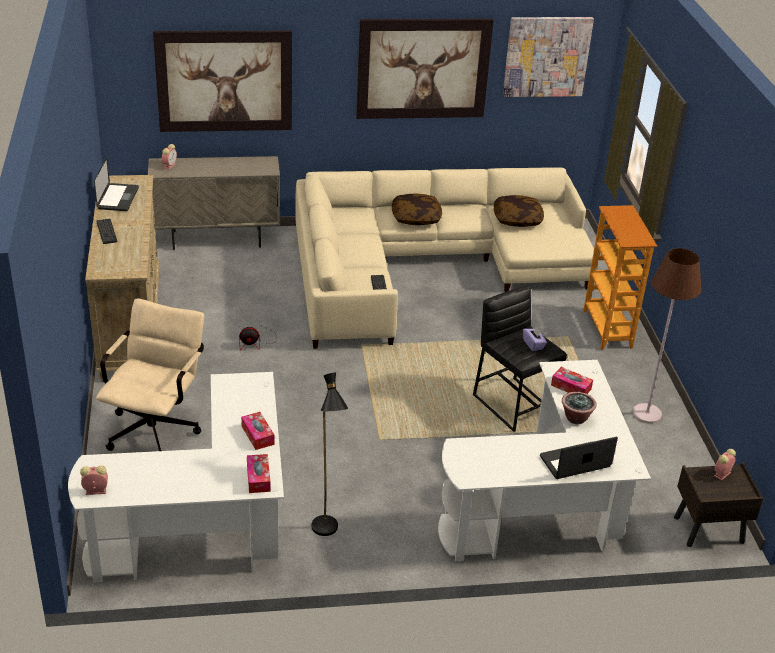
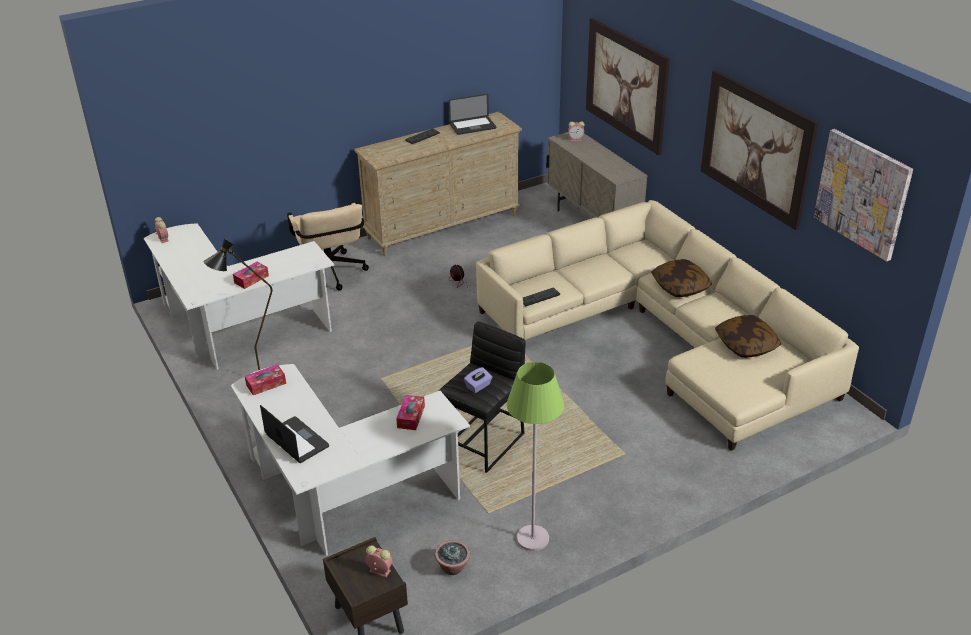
camera: 70 degrees right, 0 degrees up
beige office chair [96,299,204,451] -> beige office chair turned 75 degrees clockwise [287,200,369,291]
tissue box [247,454,271,493] -> tissue box moved to [245,365,286,395]
potted plant [562,392,597,424] -> potted plant moved to [435,540,470,575]
bookcase [583,205,657,350] -> none
brown floor lamp [633,248,702,424] -> green floor lamp [507,362,564,551]

